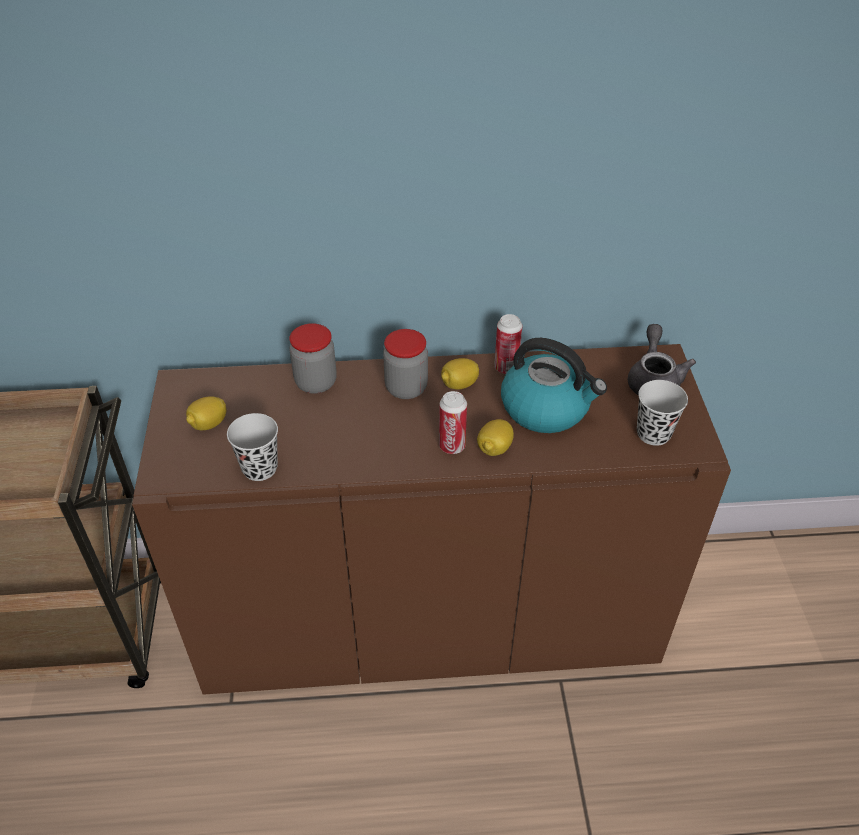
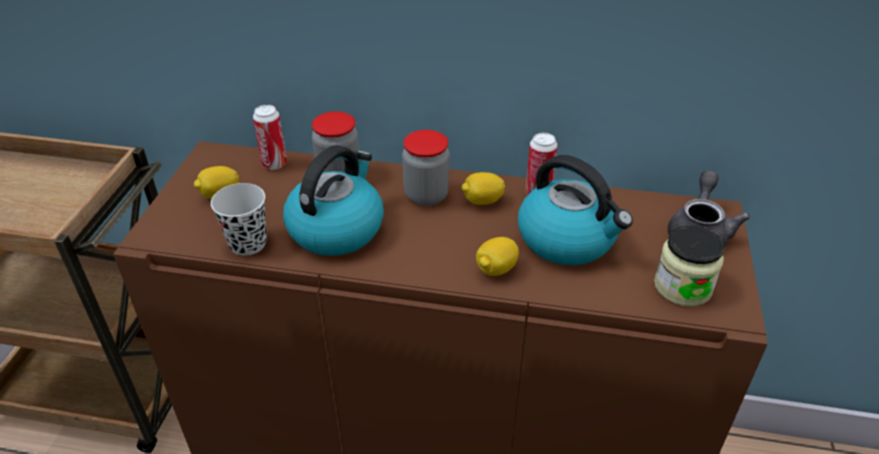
camera: 15 degrees right, 5 degrees down
can [439,391,467,454] -> can moved to [253,105,287,170]
black cup [637,380,688,446] -> jar [654,225,724,307]
none -> kettle [283,145,384,256]

